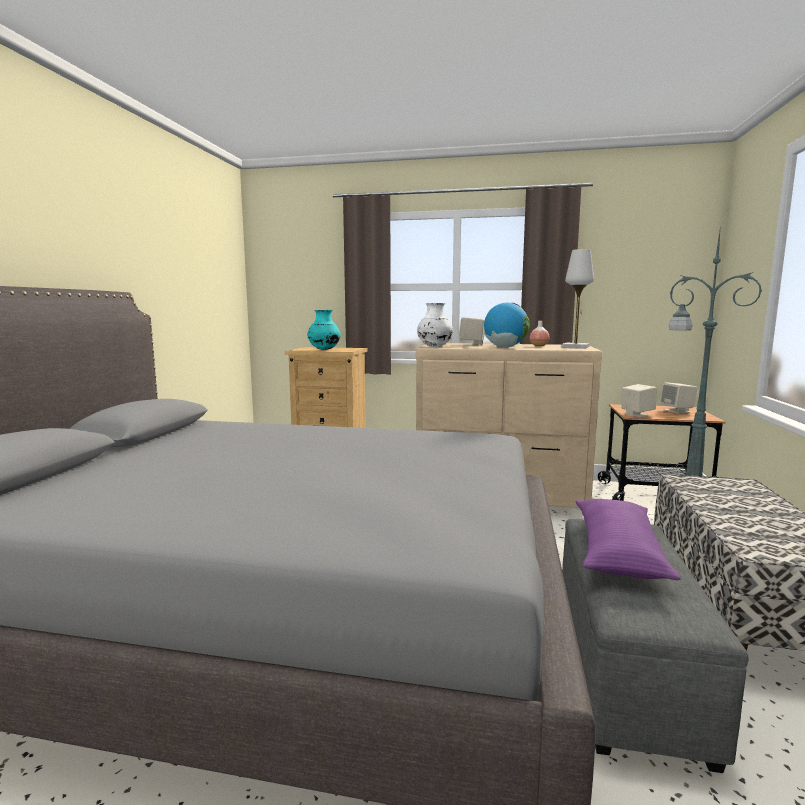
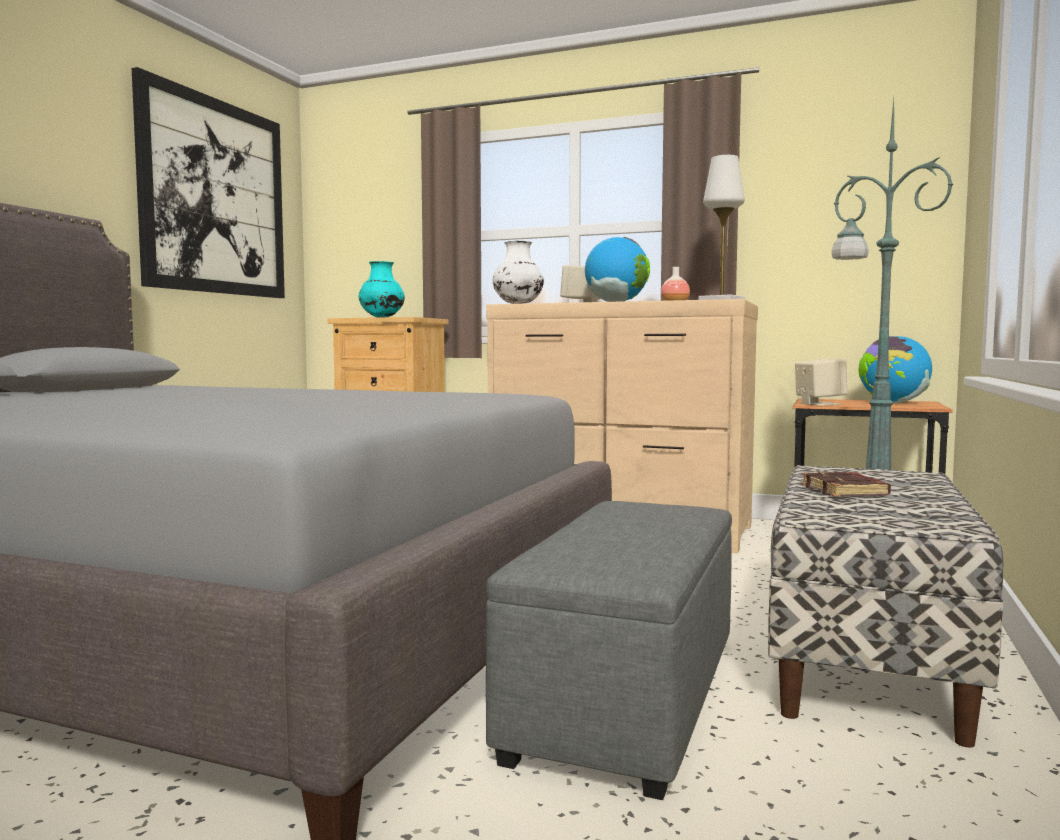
camera: 10 degrees right, 5 degrees down
purple pillow [576,499,681,580] -> none
beige speaker [660,382,697,414] -> globe [858,336,932,403]
none -> picture [132,67,285,298]
none -> brown book [801,471,891,497]

